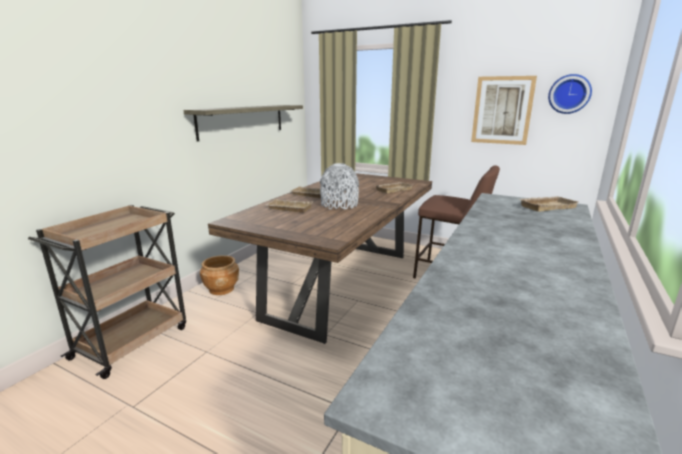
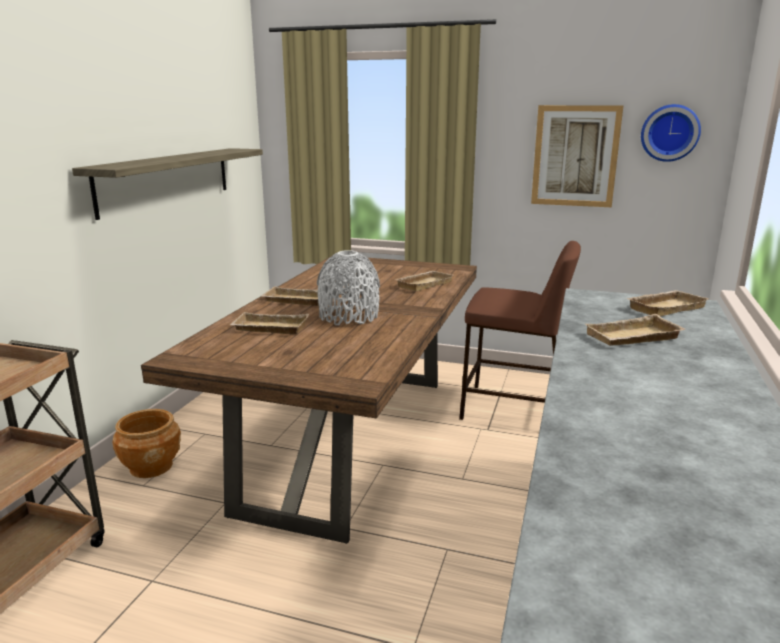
camera: 10 degrees left, 0 degrees up
none -> beige tray [585,314,685,346]

